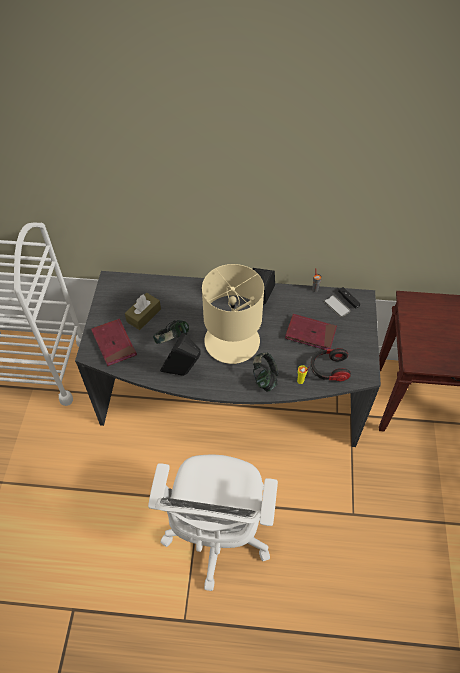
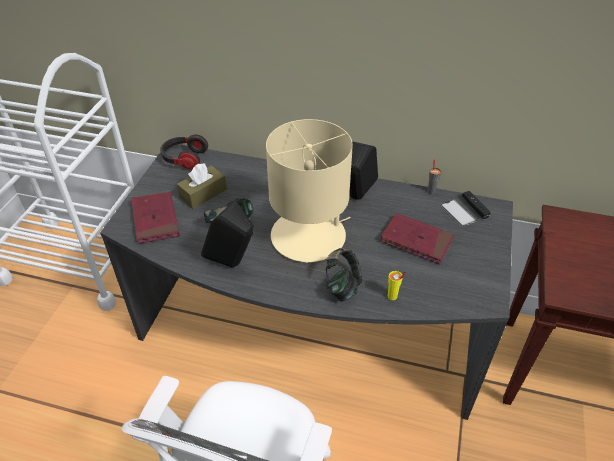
camera: 10 degrees right, 10 degrees down
headphones [310,348,351,381] -> headphones moved to [160,135,208,169]

